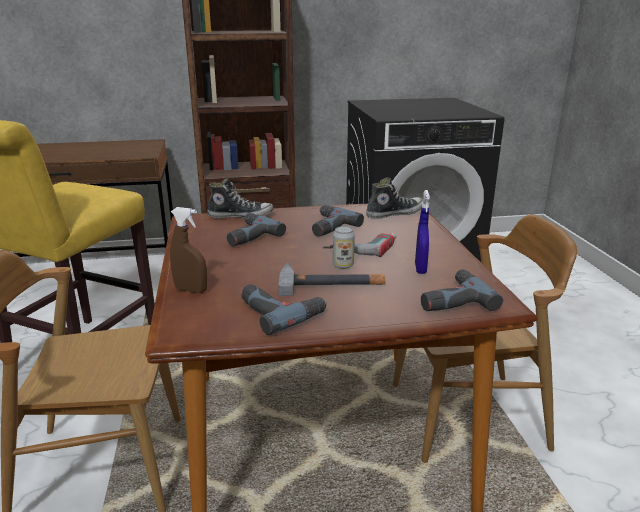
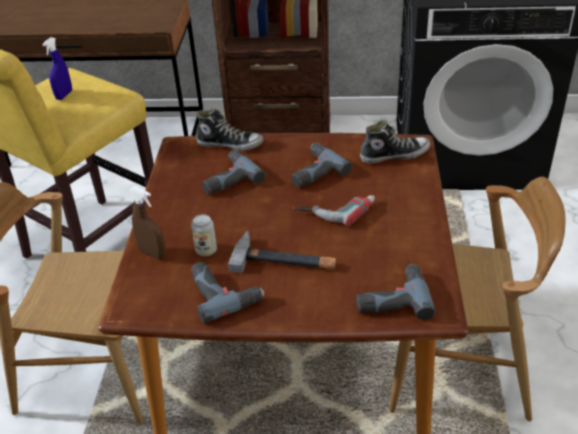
camera: 15 degrees right, 15 degrees up
can [333,226,355,269] -> can moved to [191,214,217,256]
blue spray bottle [415,190,430,274] -> blue spray bottle moved to [42,37,72,100]

